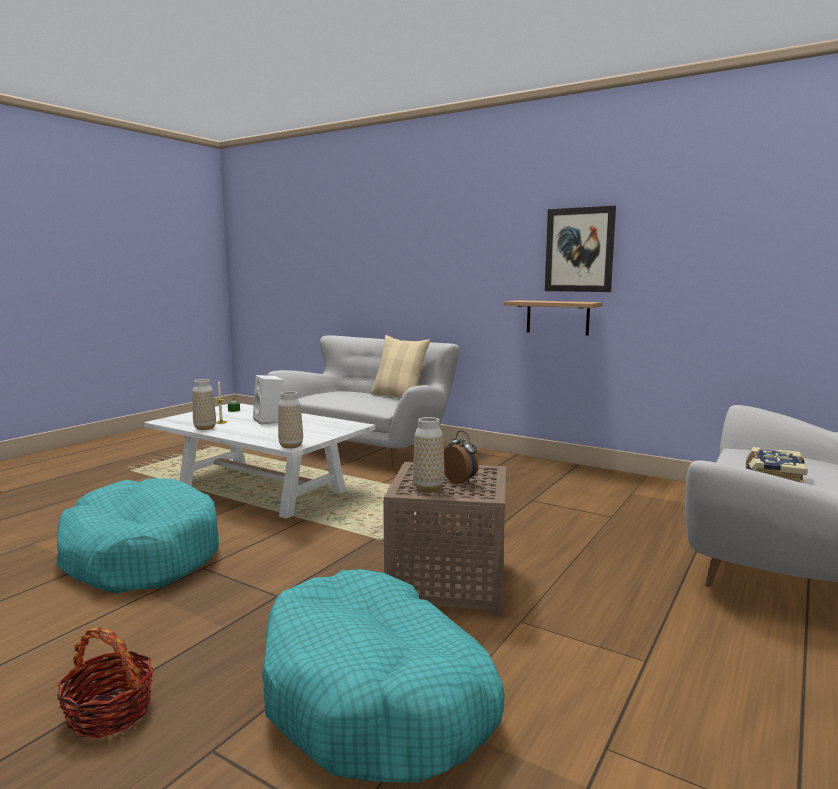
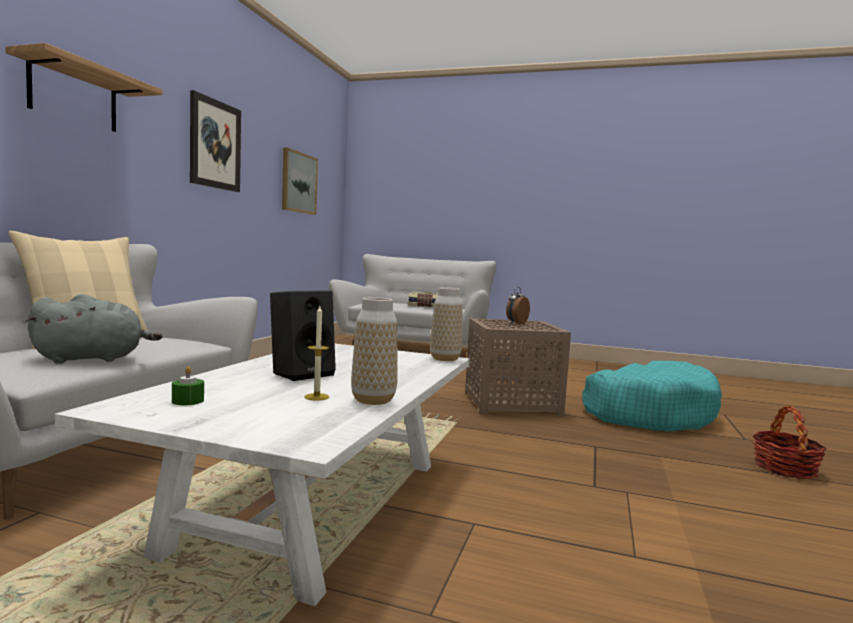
camera: 105 degrees left, 5 degrees down
turquoise dog bed [56,478,219,594] -> none
white speaker [253,375,284,425] -> black speaker [270,290,336,381]
vase [413,417,445,492] -> none
shelf [504,300,603,336] -> shelf moved to [5,43,163,132]
none -> grey plush toy [26,294,162,364]
none -> picture [282,147,318,215]

